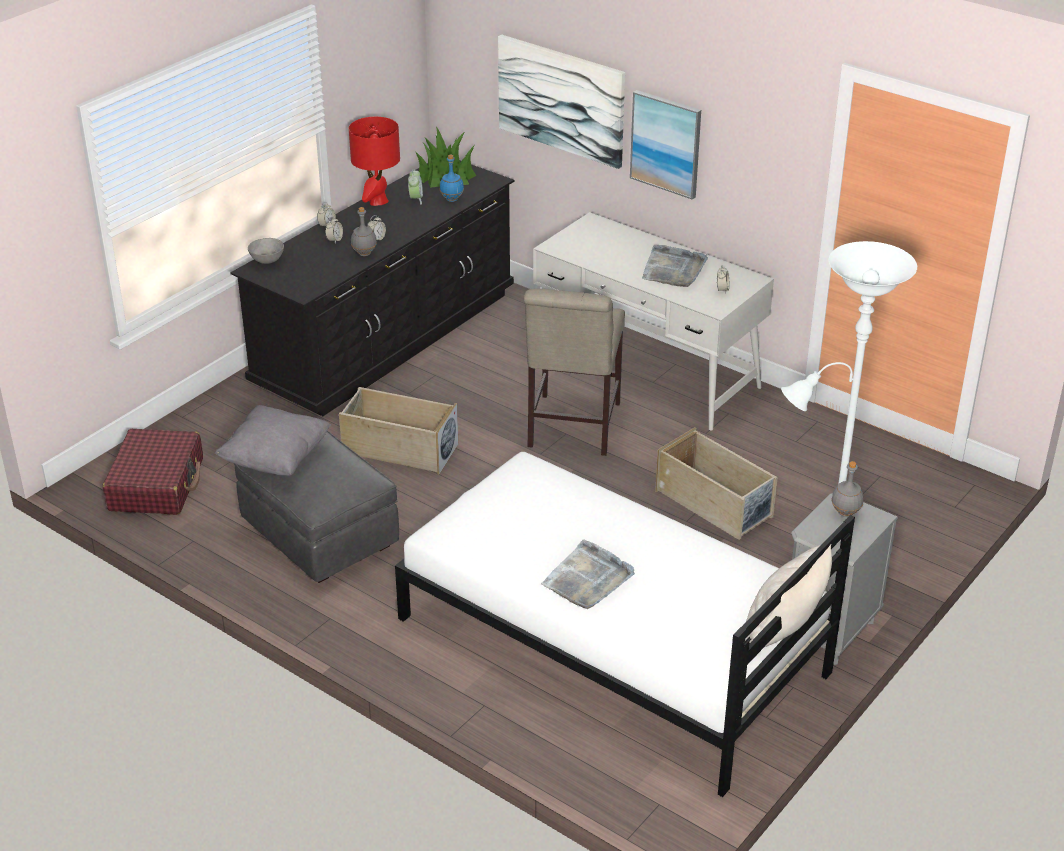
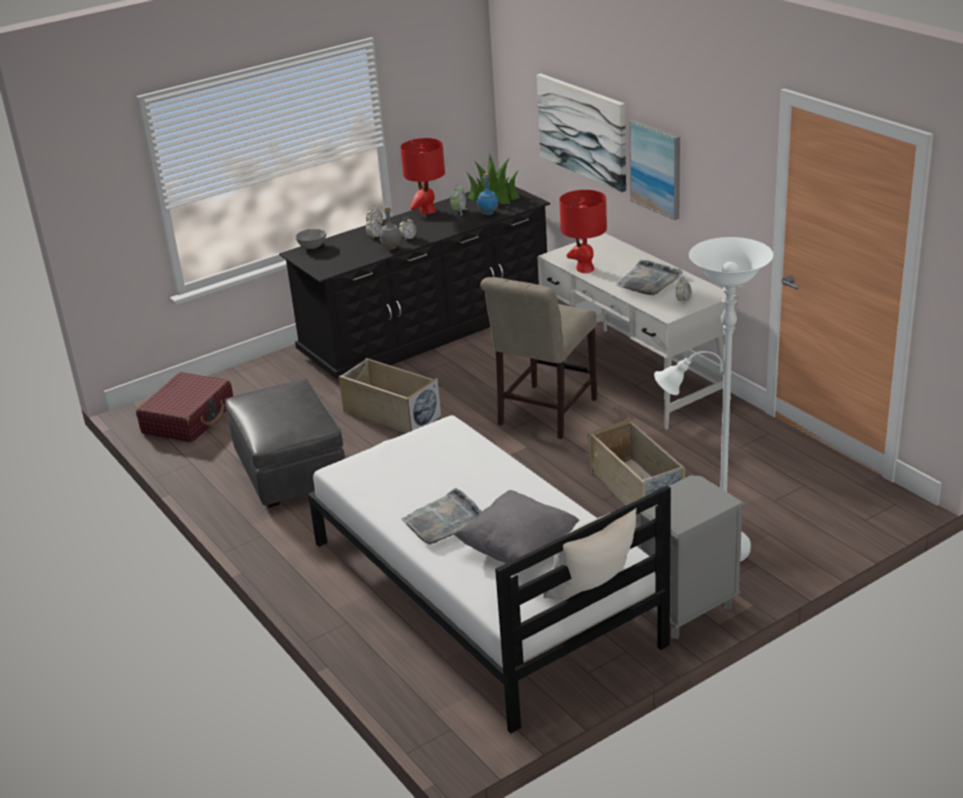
camera: 20 degrees right, 5 degrees down
grey pillow [214,405,331,476] -> grey pillow moved to [454,490,580,563]
grey bottle [831,461,864,517] -> none
none -> red table lamp [559,190,607,273]

